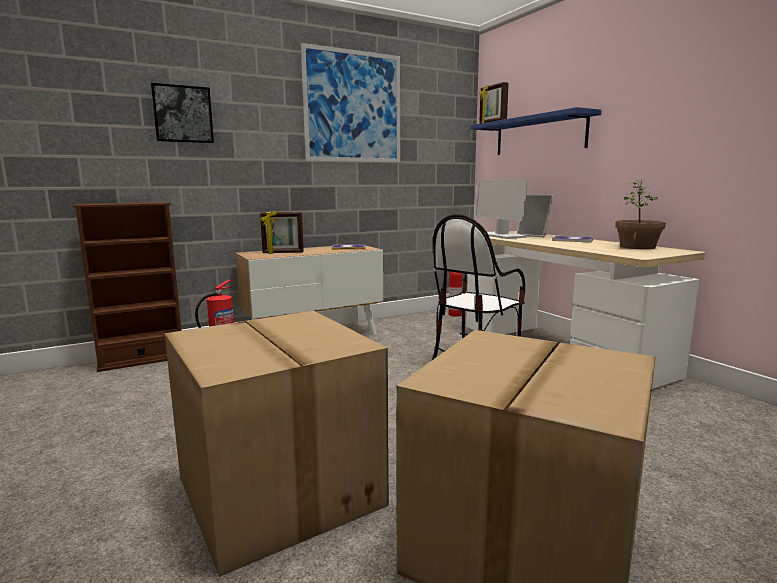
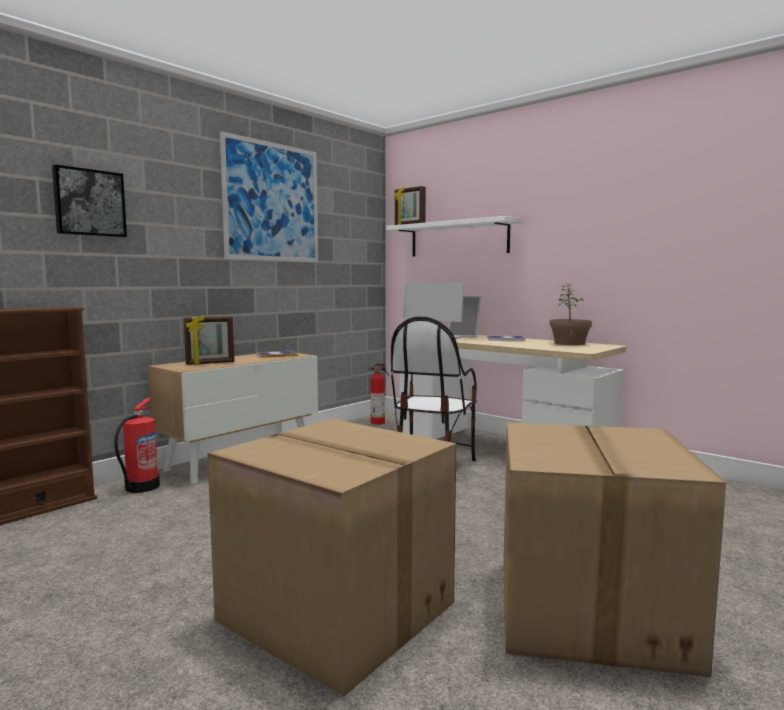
camera: 20 degrees left, 5 degrees down
blue shelf [470,107,602,155] -> white shelf [386,216,522,256]

